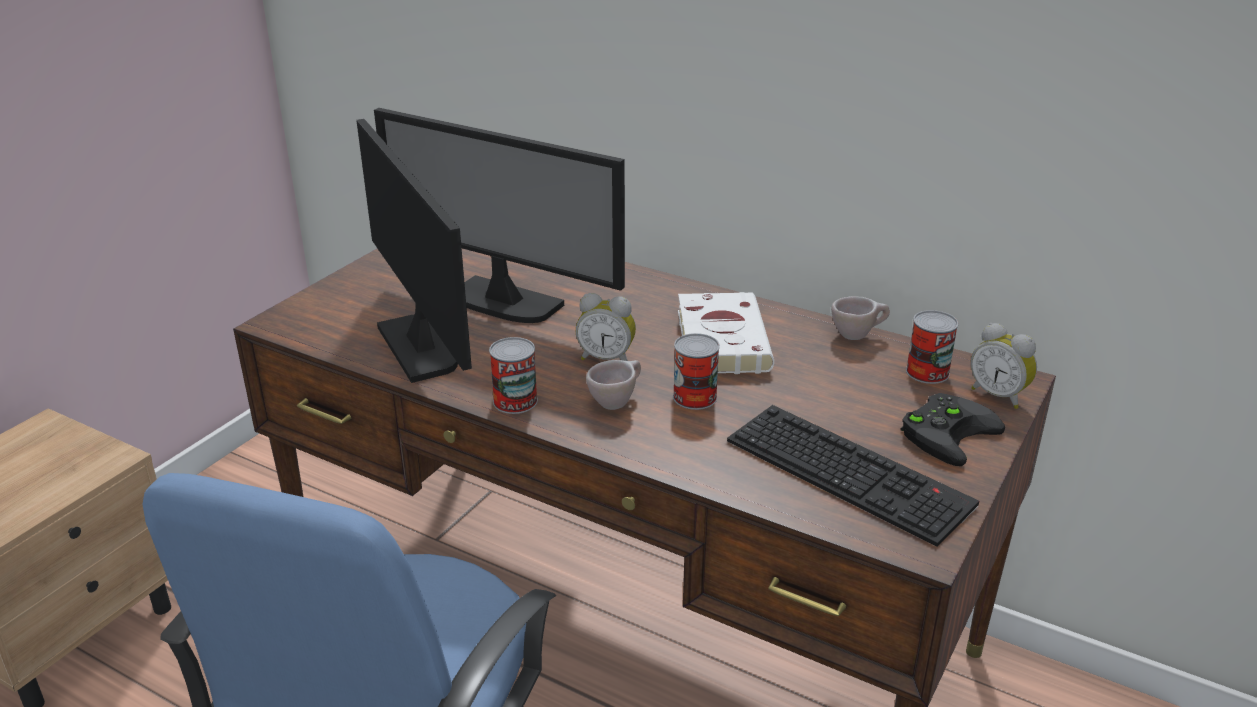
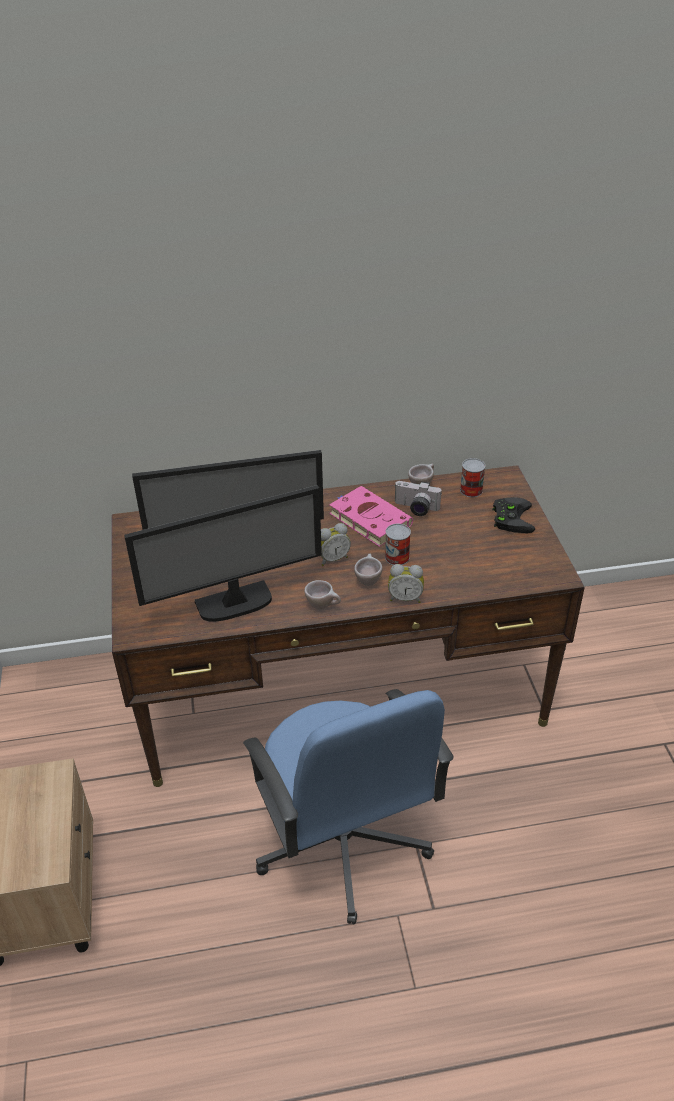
camera: 40 degrees left, 10 degrees up
monitor [356,119,472,383] -> monitor turned 135 degrees clockwise [124,485,322,622]
can [489,337,538,414] -> beige cup [304,580,341,610]
white book [678,292,774,374] -> pink book [329,486,413,547]
keyboard [727,405,979,547] -> none
alarm clock [971,323,1037,409] -> alarm clock moved to [388,564,424,603]
none -> camera [394,481,442,516]

